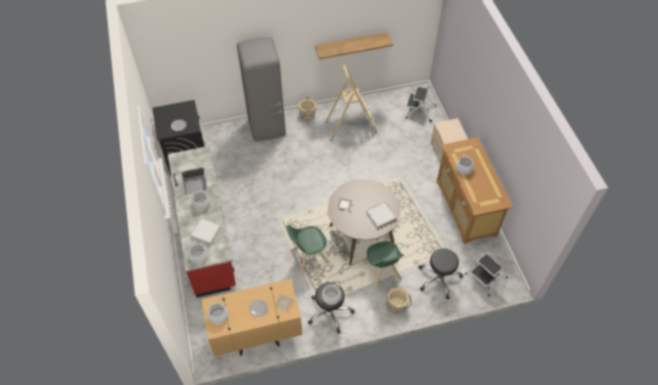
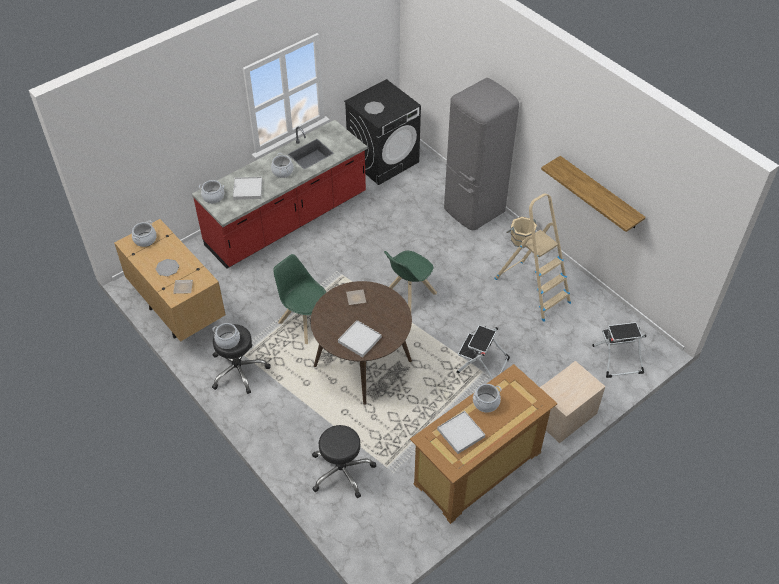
camera: 65 degrees right, 5 degrees down
green chair [363,241,404,289] -> green chair moved to [384,251,437,311]
beige bucket [386,287,412,313] -> none
step ladder [464,251,508,297] -> step ladder moved to [456,325,510,380]
none -> white tray [437,411,485,454]

